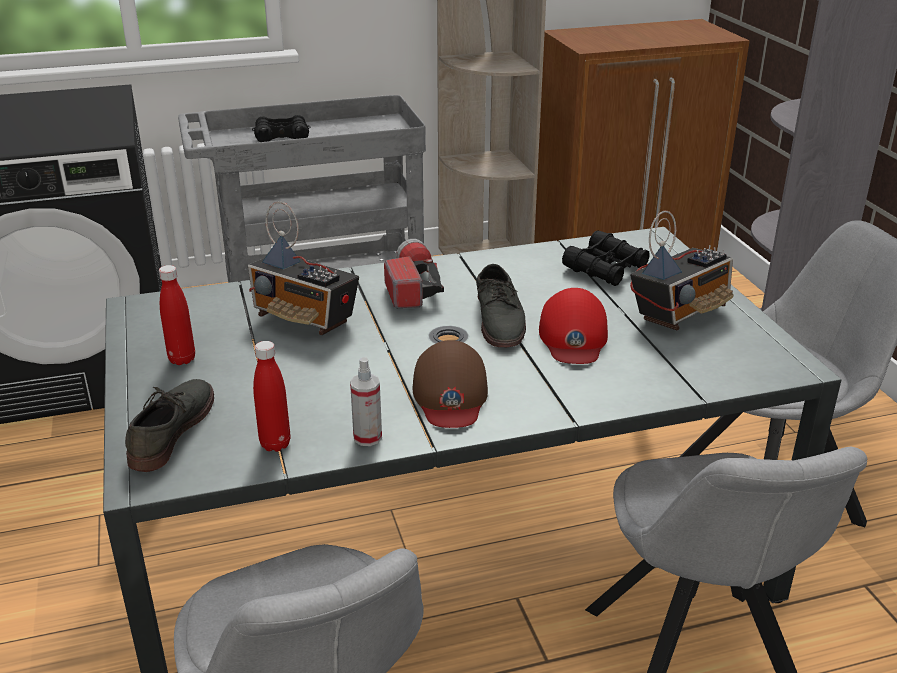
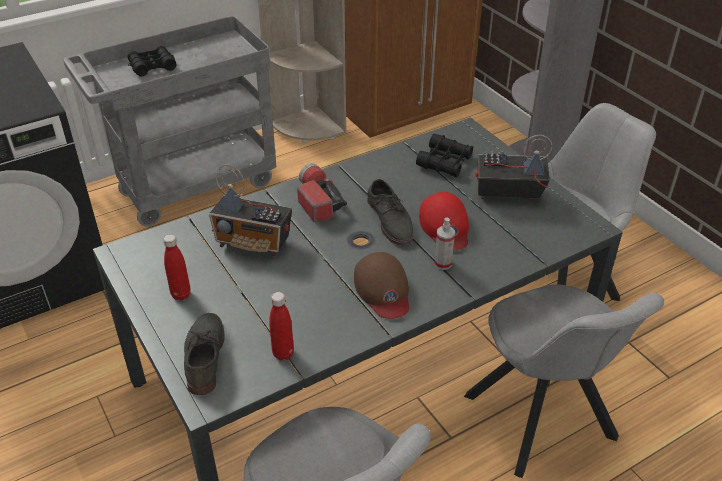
camera: 15 degrees left, 10 degrees up
spray bottle [350,357,382,446] -> spray bottle moved to [434,218,455,270]
radio [630,211,733,330] -> radio turned 120 degrees counterclockwise [476,135,552,202]

